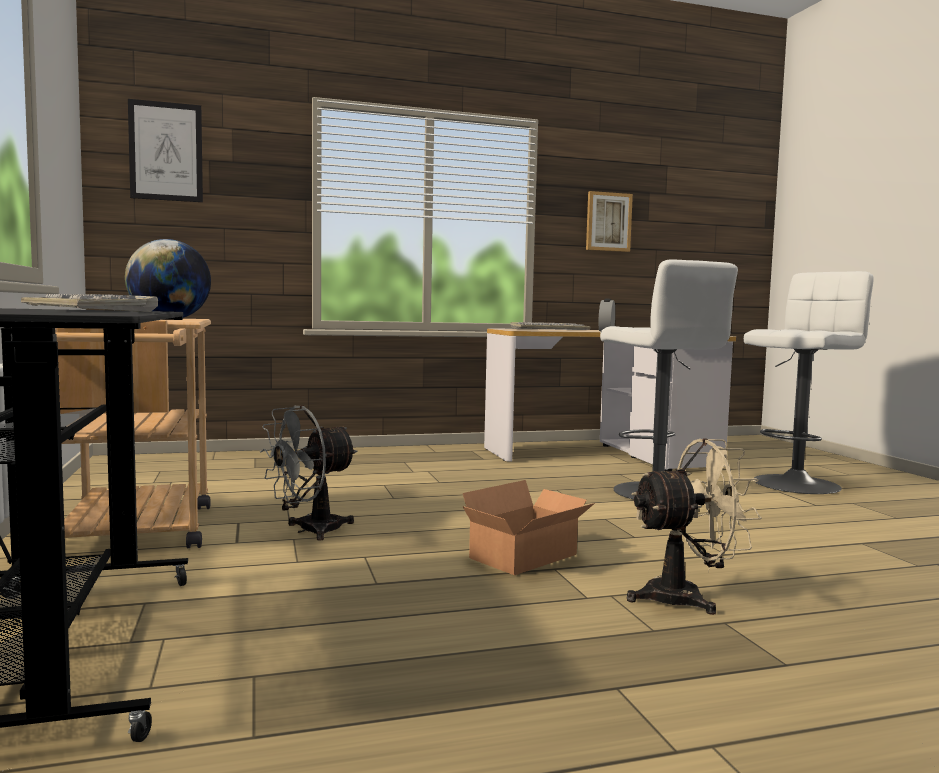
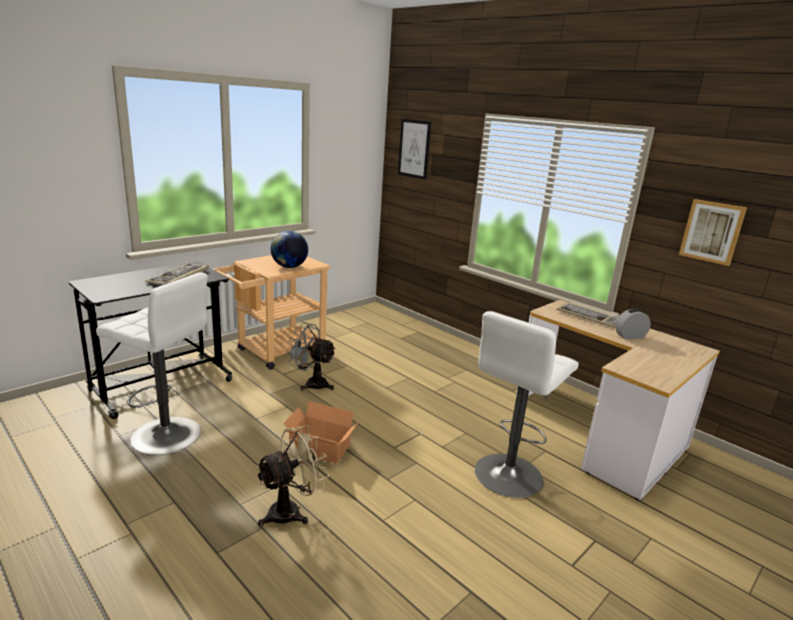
camera: 60 degrees right, 15 degrees up
beige fan [626,438,762,615] -> beige fan turned 90 degrees counterclockwise [256,425,329,527]
white stool [744,271,874,494] -> white stool moved to [96,272,208,455]

